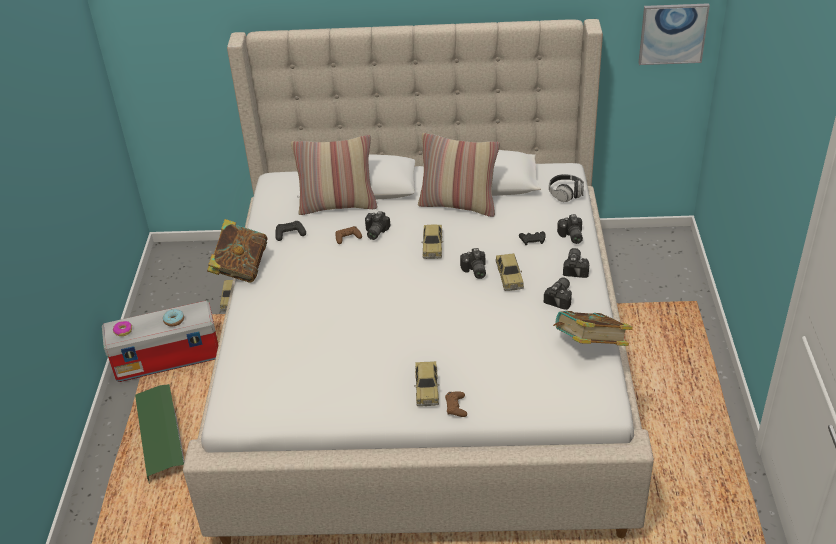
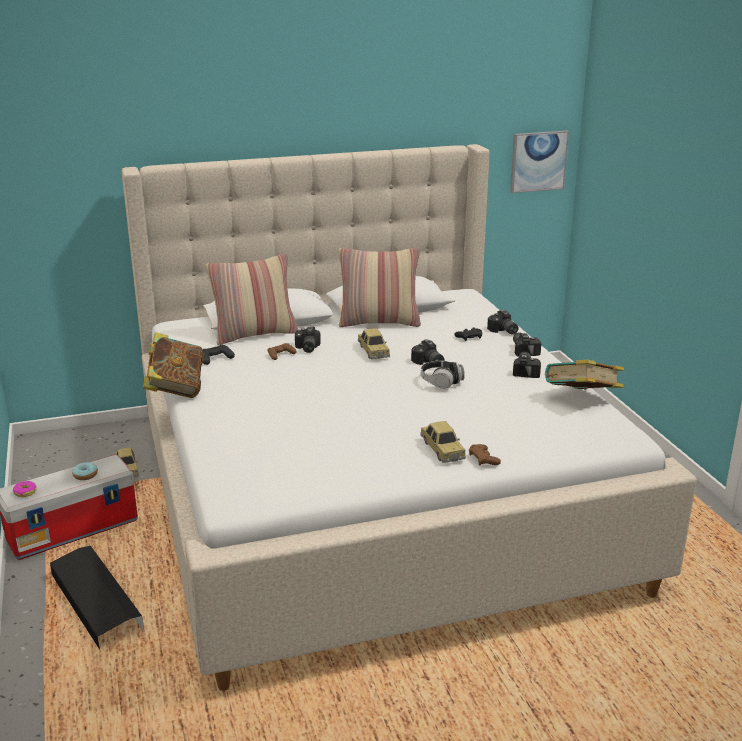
camera: 20 degrees left, 15 degrees down
green storage box [135,384,185,484] -> black storage box [50,546,144,650]
toy car [495,253,524,291] -> none
headphones [549,174,584,202] -> headphones moved to [421,361,465,389]

